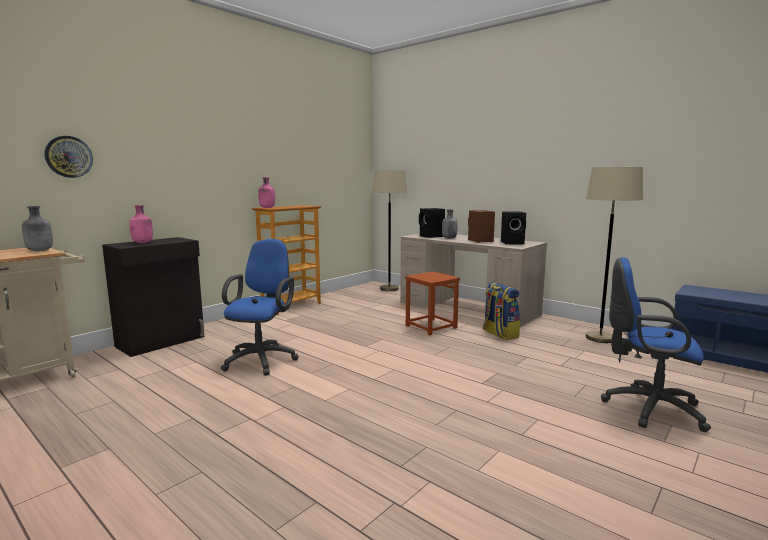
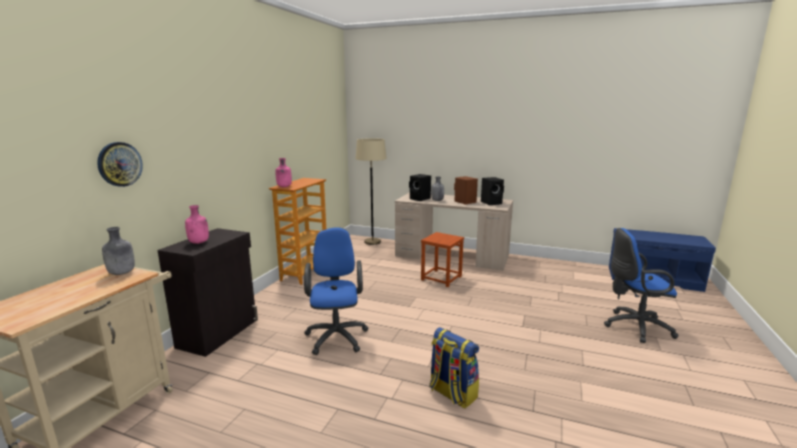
camera: 20 degrees left, 5 degrees up
backpack [483,282,520,340] -> backpack moved to [429,327,479,409]
beige floor lamp [585,167,643,343] -> none

